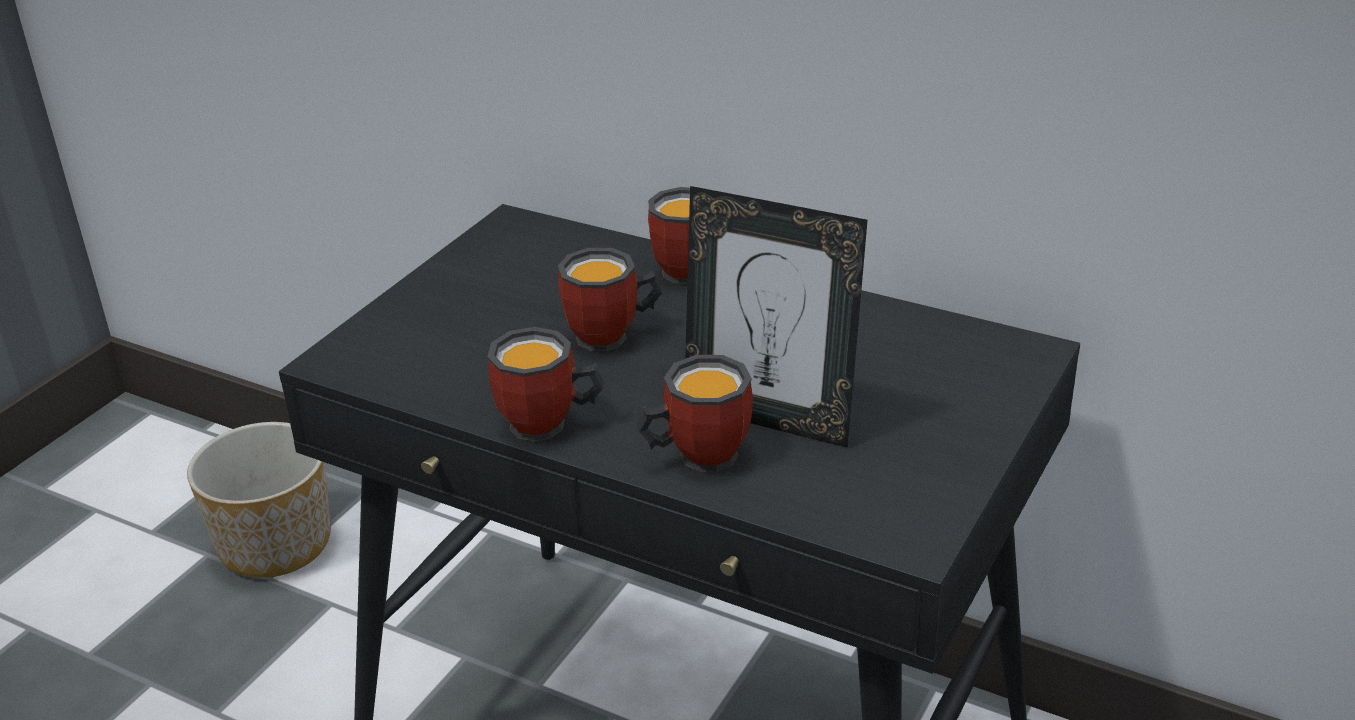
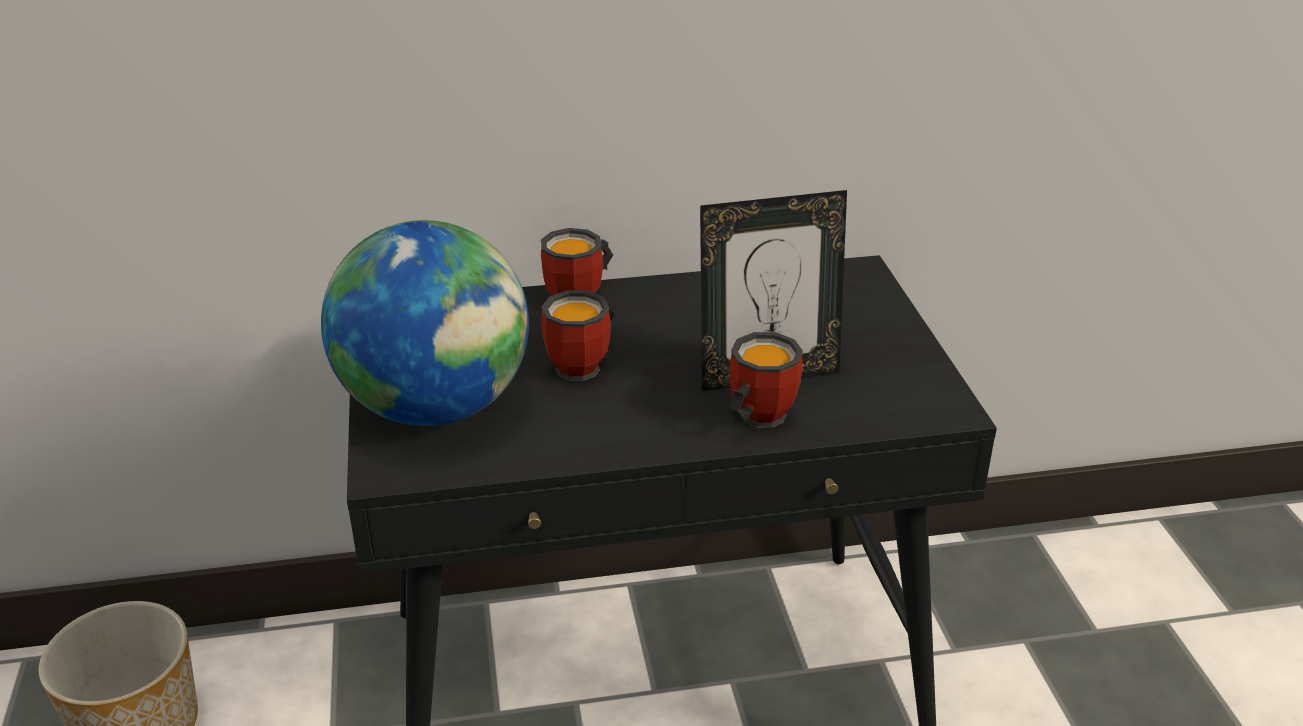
camera: 40 degrees left, 0 degrees up
mug [487,327,604,441] -> none
none -> globe [321,220,529,426]

